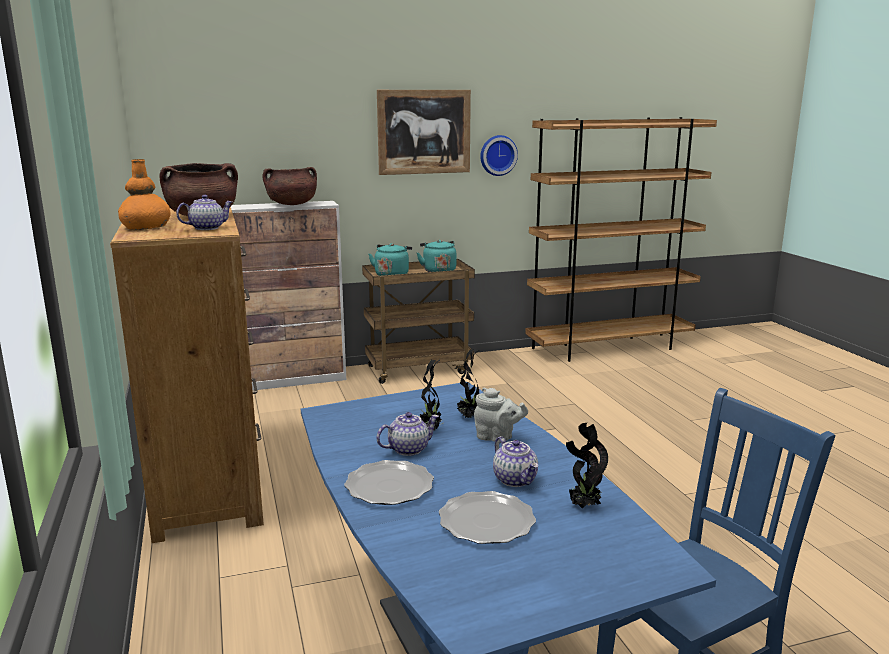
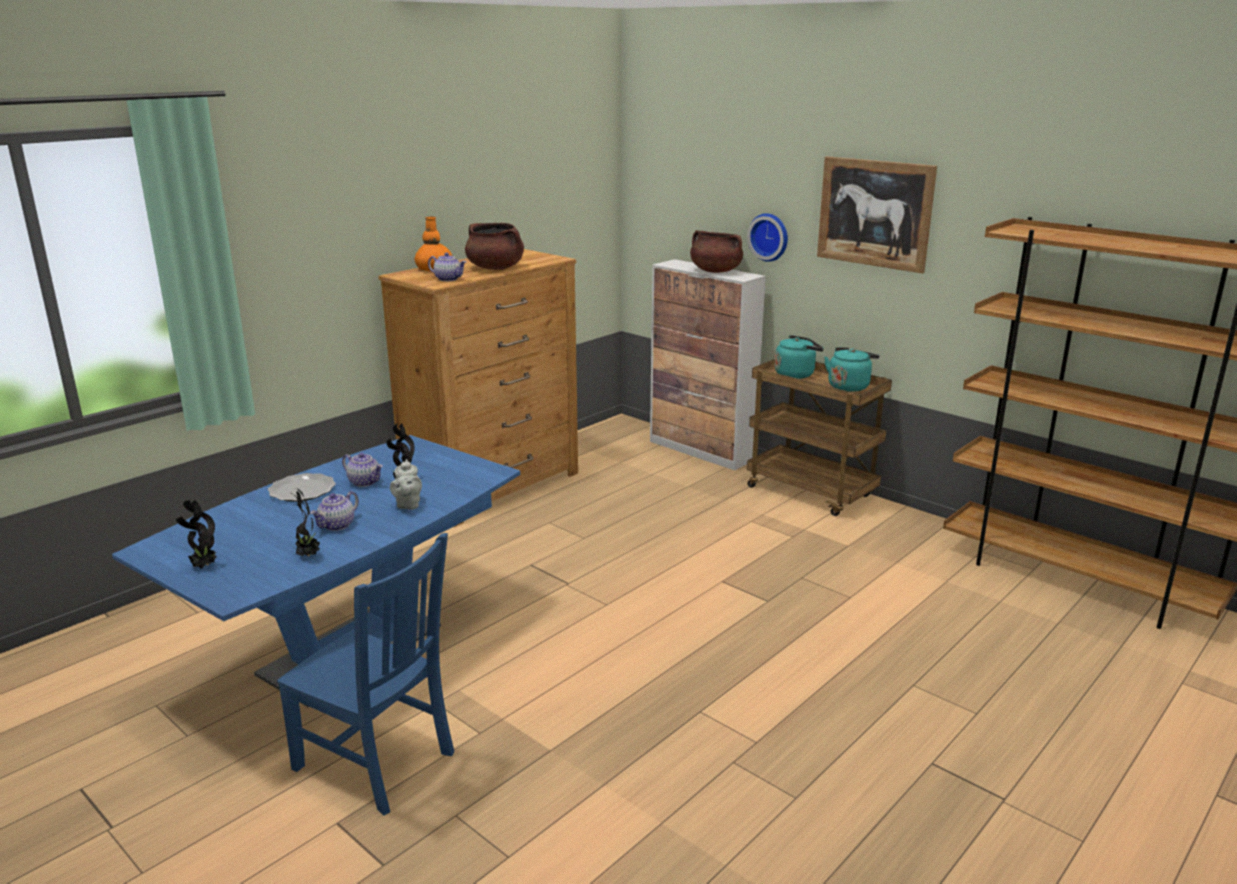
camera: 60 degrees right, 5 degrees up
plate [439,491,536,544] -> none
potted plant [457,349,479,418] -> potted plant moved to [176,500,217,569]
wall clock [480,135,518,176] -> wall clock moved to [747,213,788,262]

